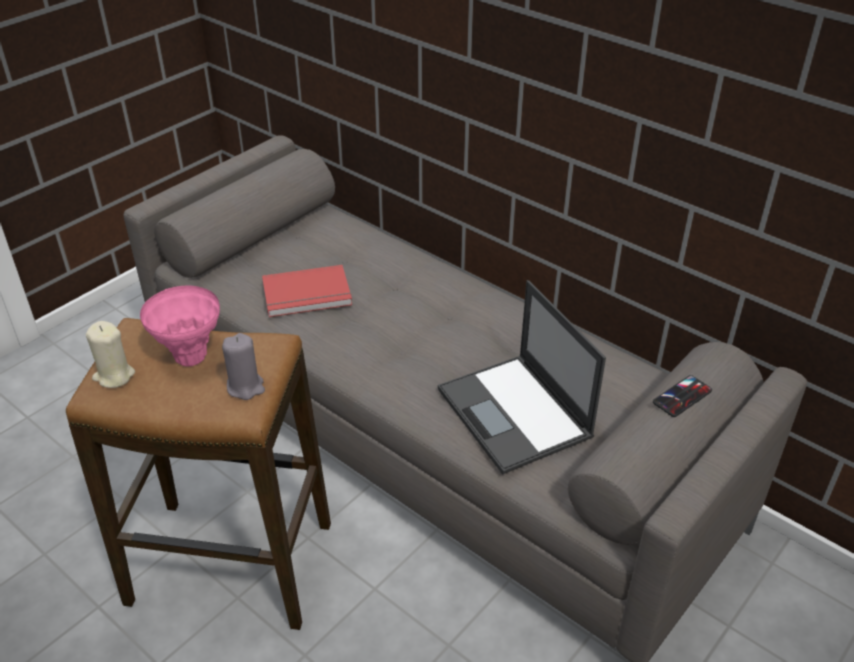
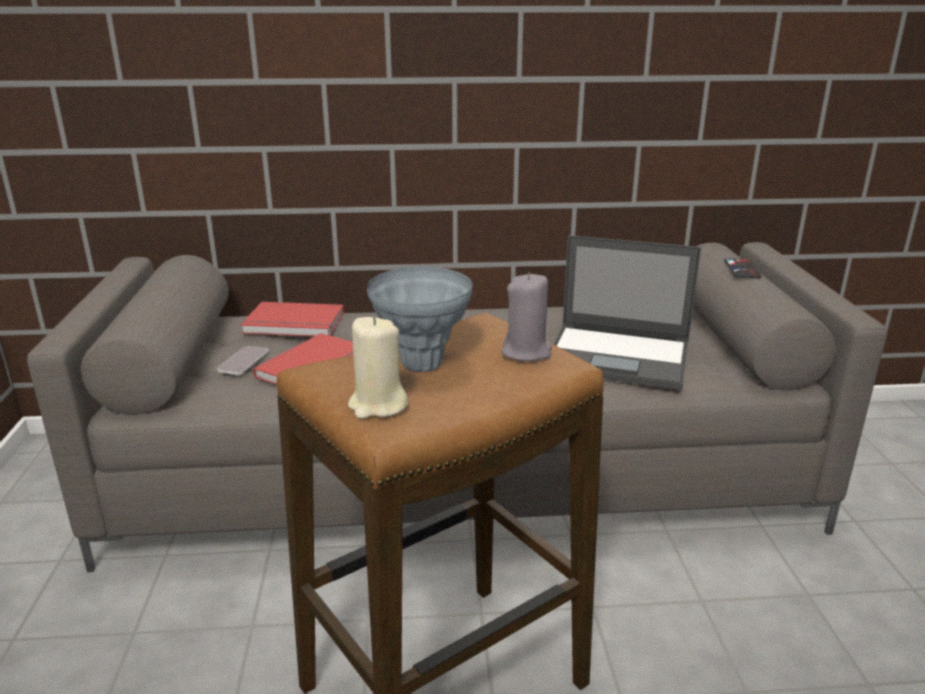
camera: 45 degrees left, 15 degrees down
pink vase [140,285,220,366] -> grey vase [367,267,473,372]
none -> phone [217,346,269,375]
none -> red book [241,302,344,336]

